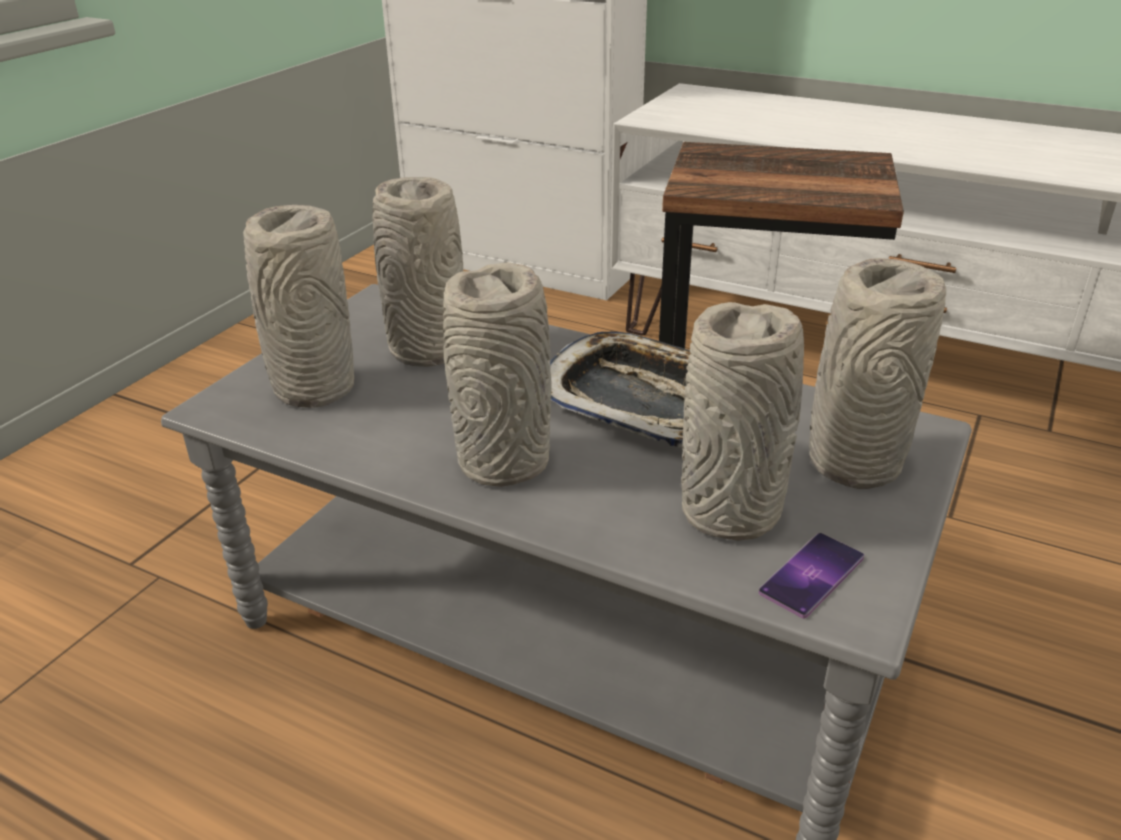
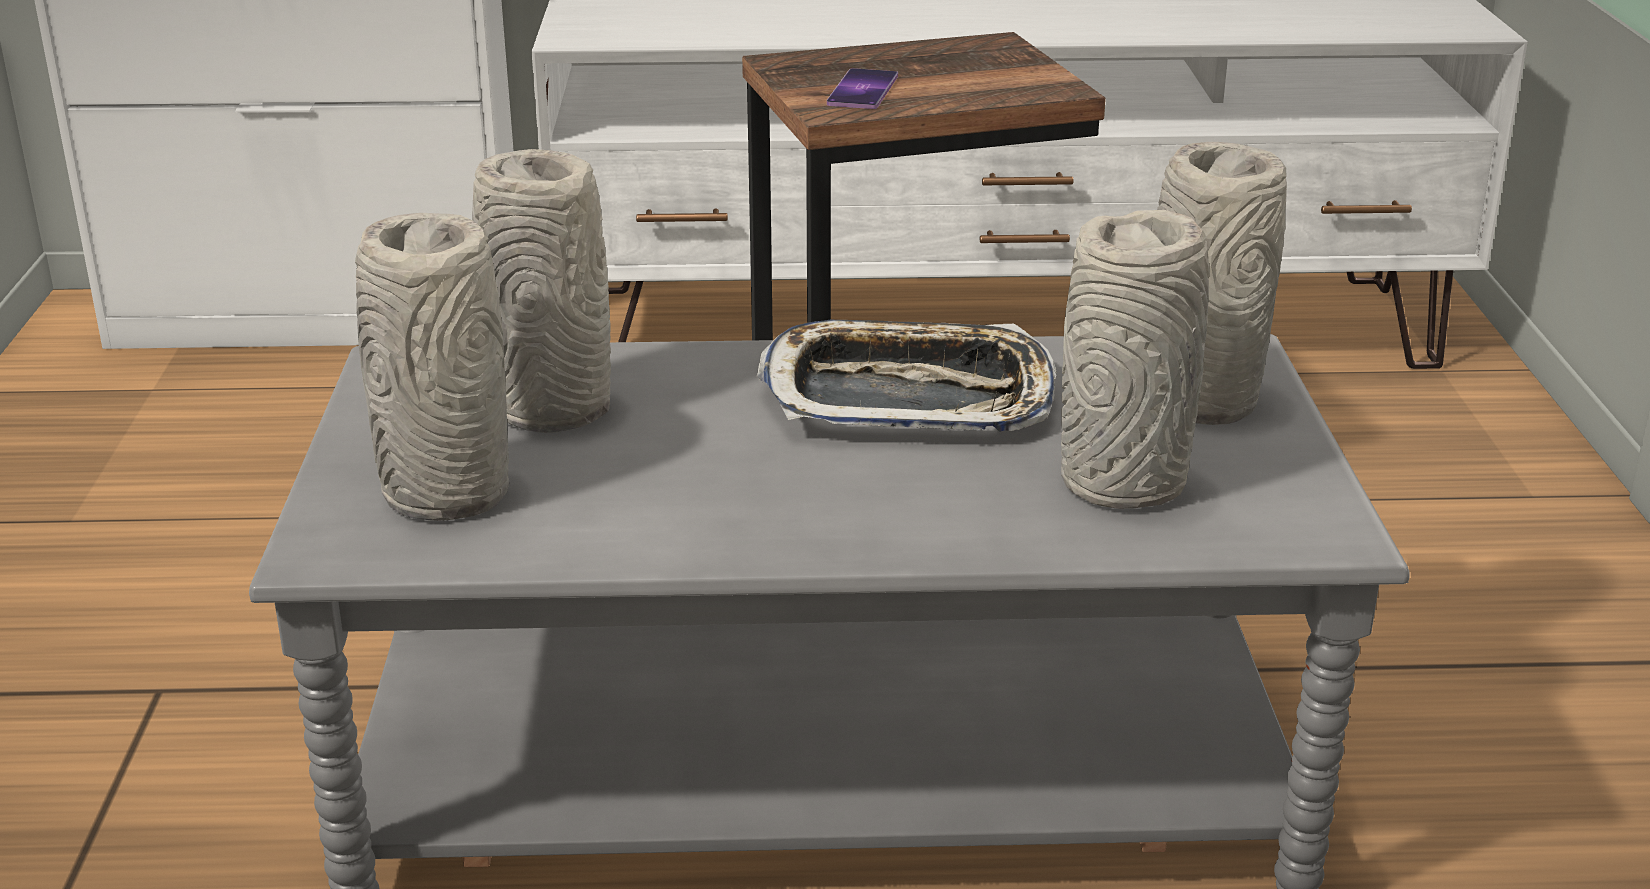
camera: 30 degrees left, 5 degrees down
grey vase [443,262,551,487] -> none
phone [759,533,864,619] -> phone moved to [827,68,898,109]

